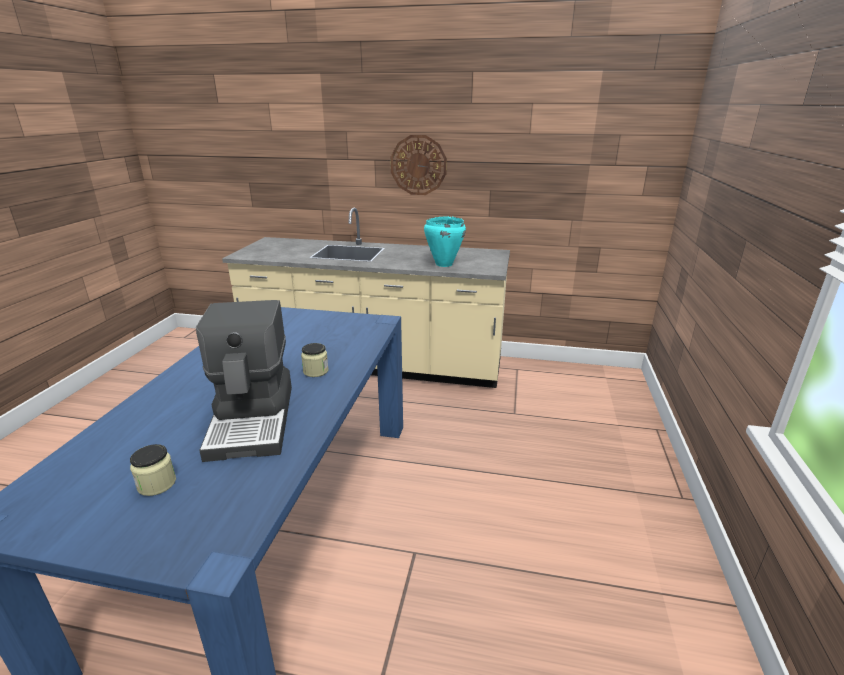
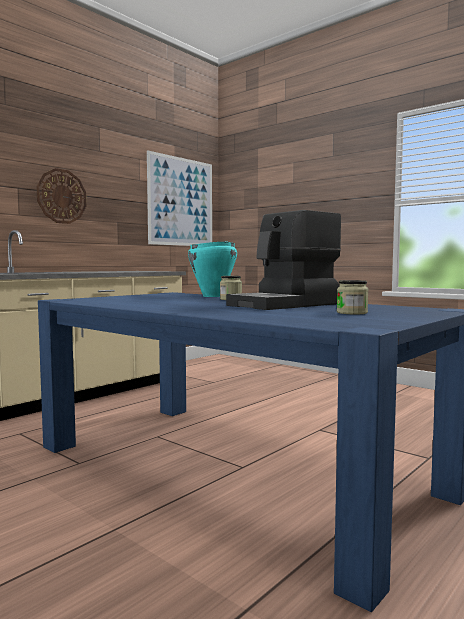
camera: 60 degrees left, 20 degrees down
coffee machine [196,300,292,462] -> coffee machine turned 120 degrees clockwise [226,210,341,310]
turquoise cooking pot [424,216,466,267] -> turquoise cooking pot moved to [188,241,237,297]
none -> picture [147,150,212,246]

